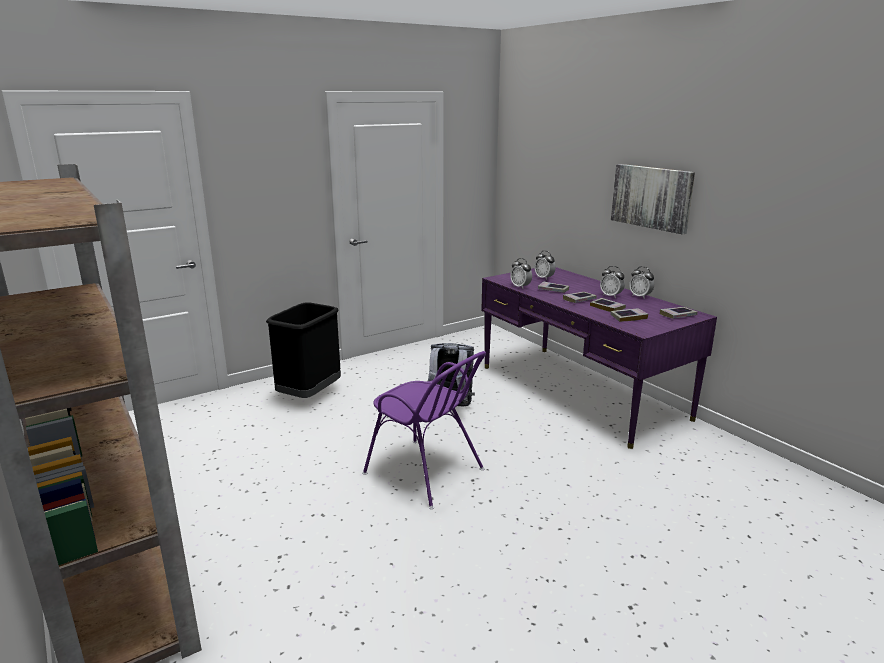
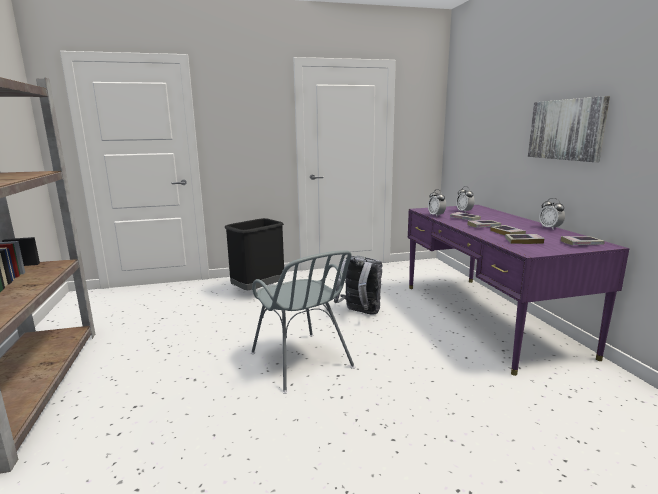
camera: 20 degrees right, 5 degrees down
purple chair [362,351,486,509] -> grey chair [251,250,355,394]
alarm clock [600,266,625,298] -> none

